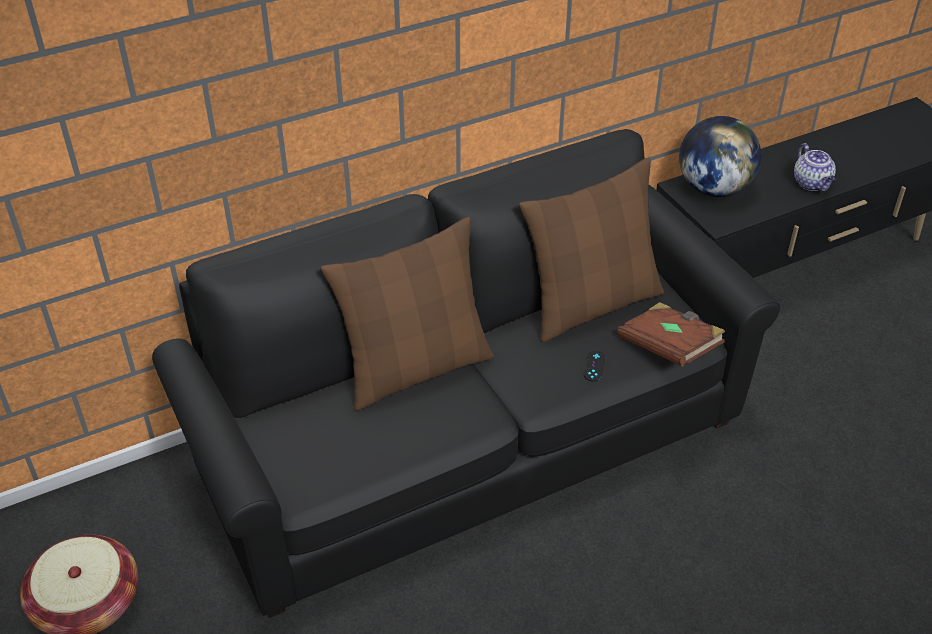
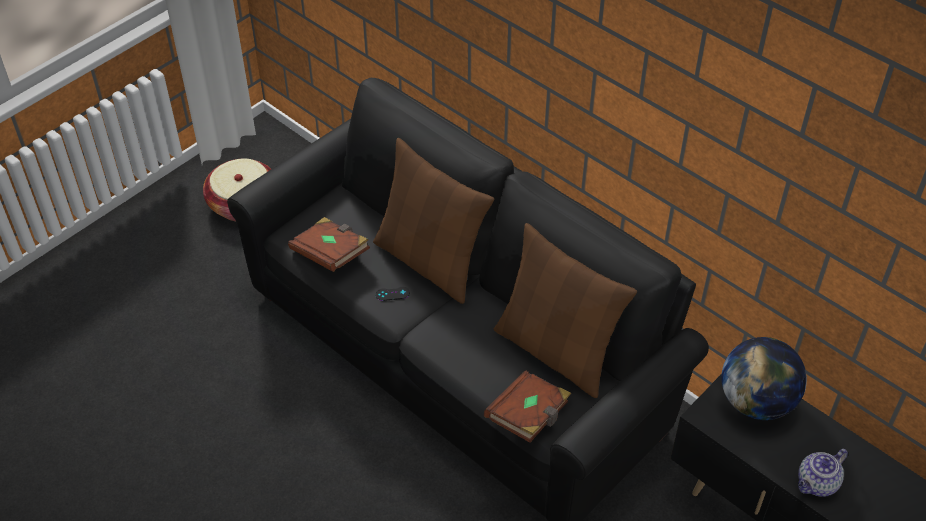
camera: 70 degrees right, 5 degrees up
black game controller [583,351,605,381] -> black game controller moved to [375,287,410,301]
none -> brown book [288,217,370,272]

